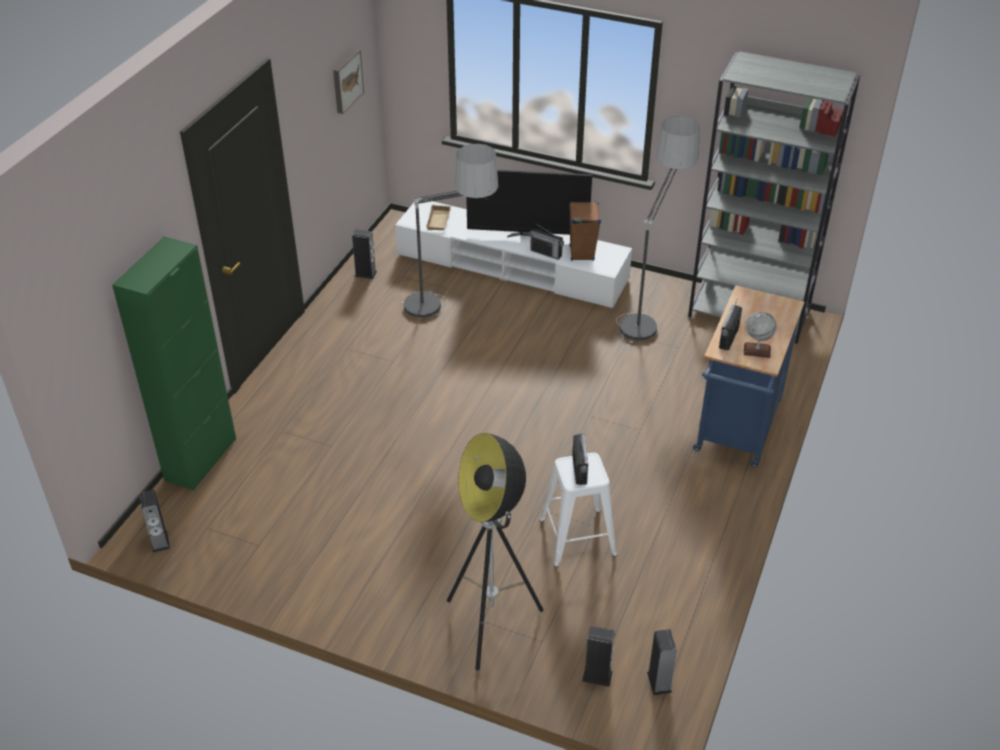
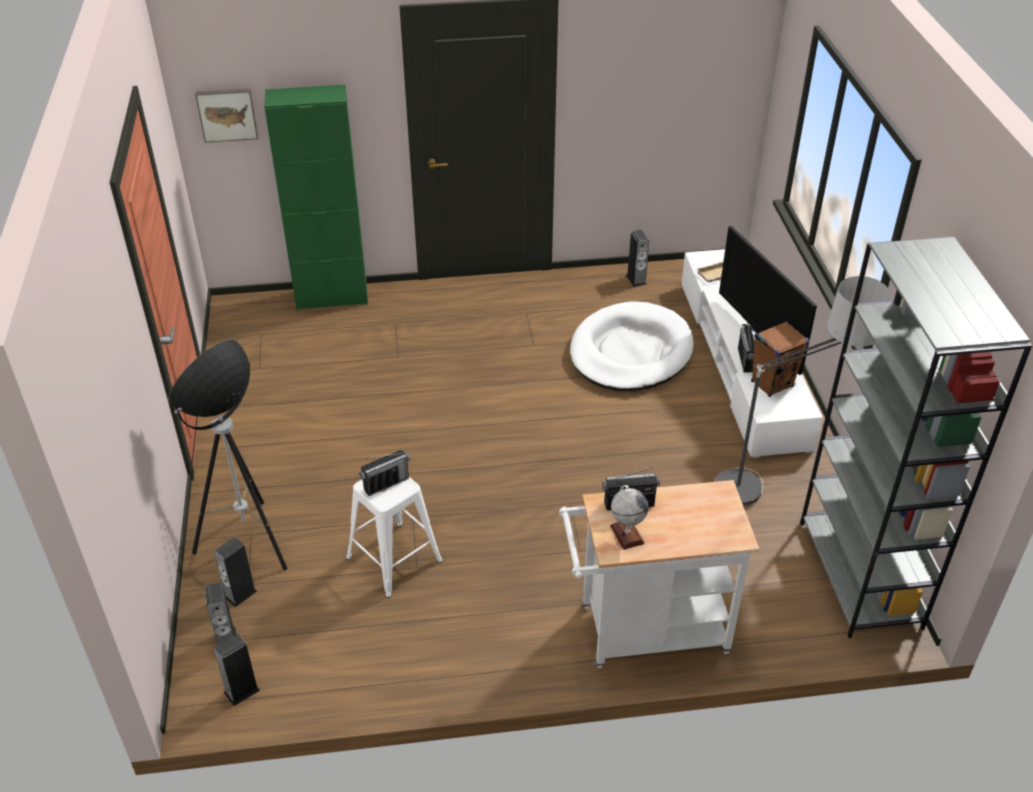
camera: 60 degrees right, 0 degrees up
speaker [140,490,170,553] -> speaker moved to [214,537,257,607]
picture [333,49,364,114] -> picture moved to [195,88,258,143]
floor lamp [402,144,498,318] -> white dog bed [570,301,694,391]
blue cart [693,285,804,467] -> white cart [559,480,759,668]

